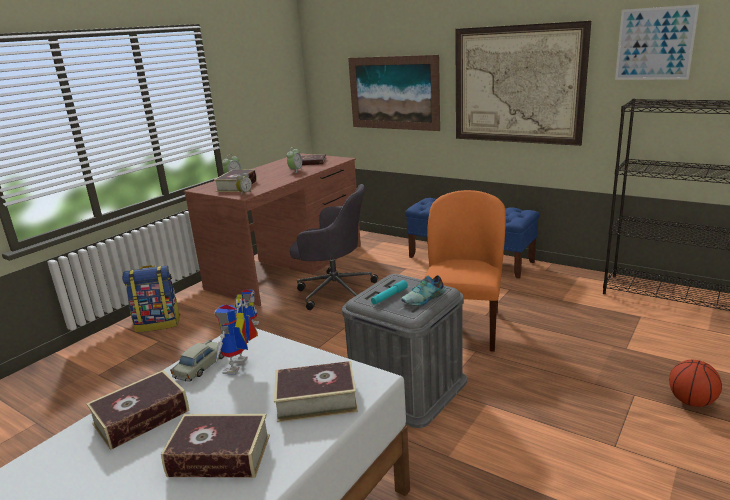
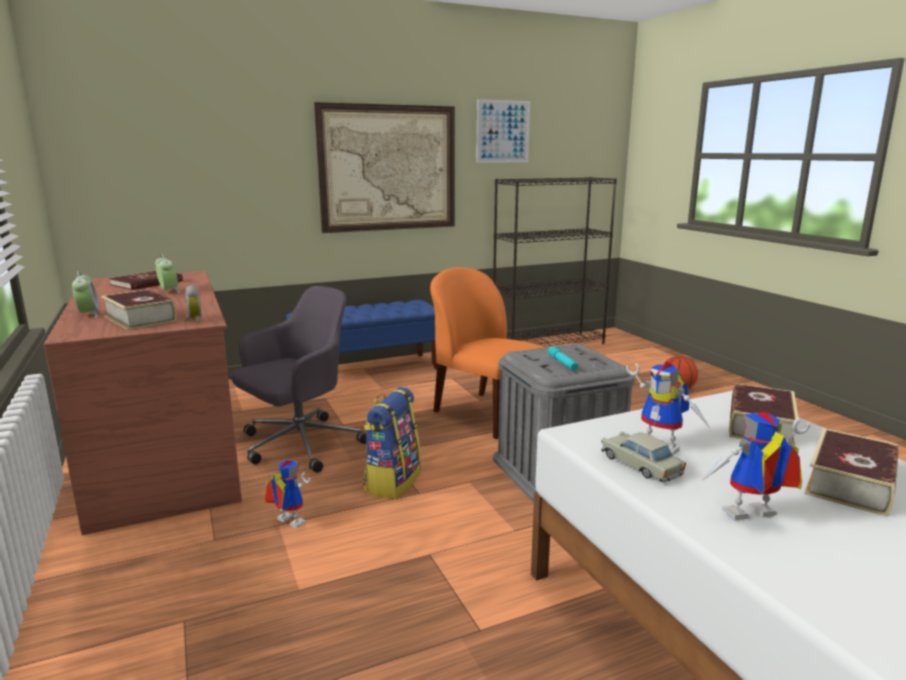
camera: 60 degrees left, 5 degrees down
book [87,370,189,450] -> toy robot [702,412,810,520]
backpack [122,265,180,333] -> backpack moved to [363,387,421,499]
picture [348,55,440,131] -> none
shoe [401,275,445,306] -> none

